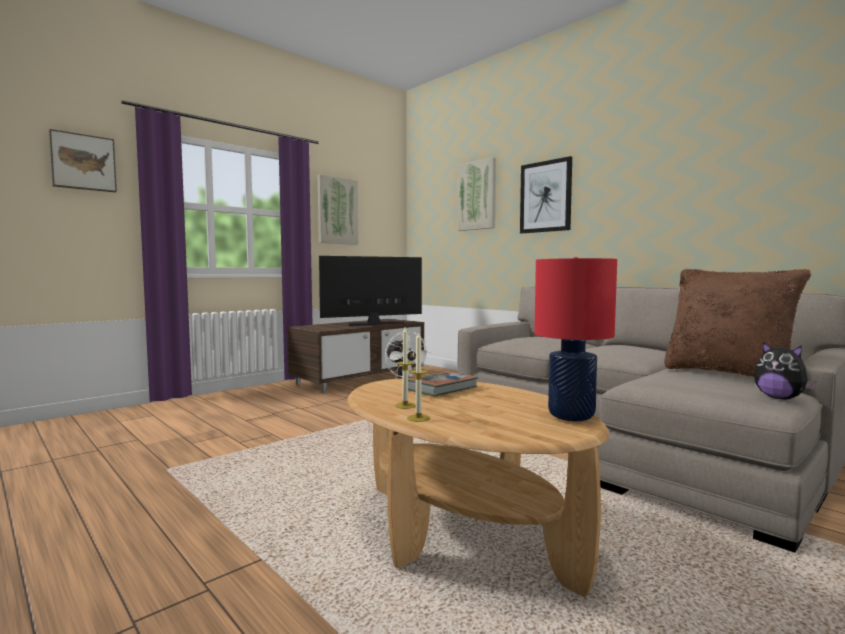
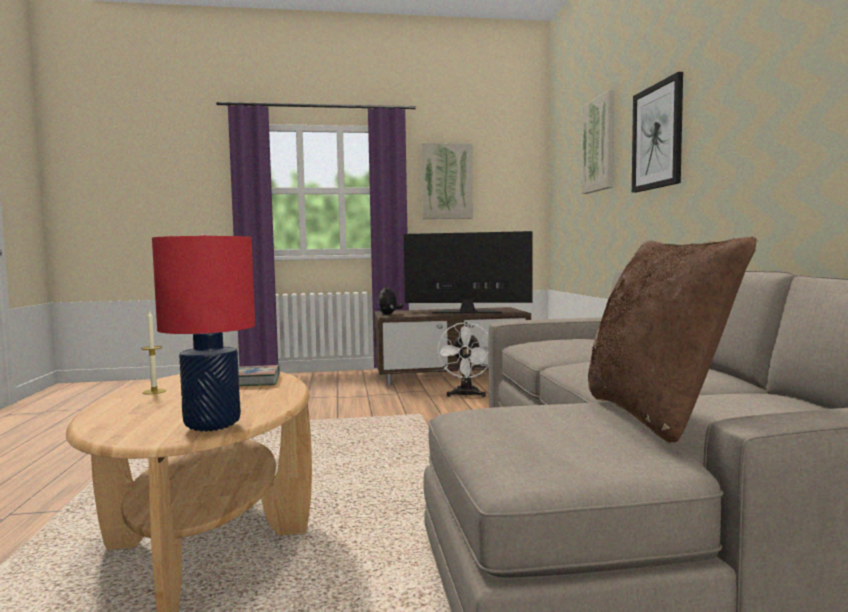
camera: 35 degrees right, 0 degrees up
picture [49,129,117,192] -> none
candle [407,332,430,422] -> none
plush toy [754,342,816,399] -> plush toy moved to [378,287,403,315]

